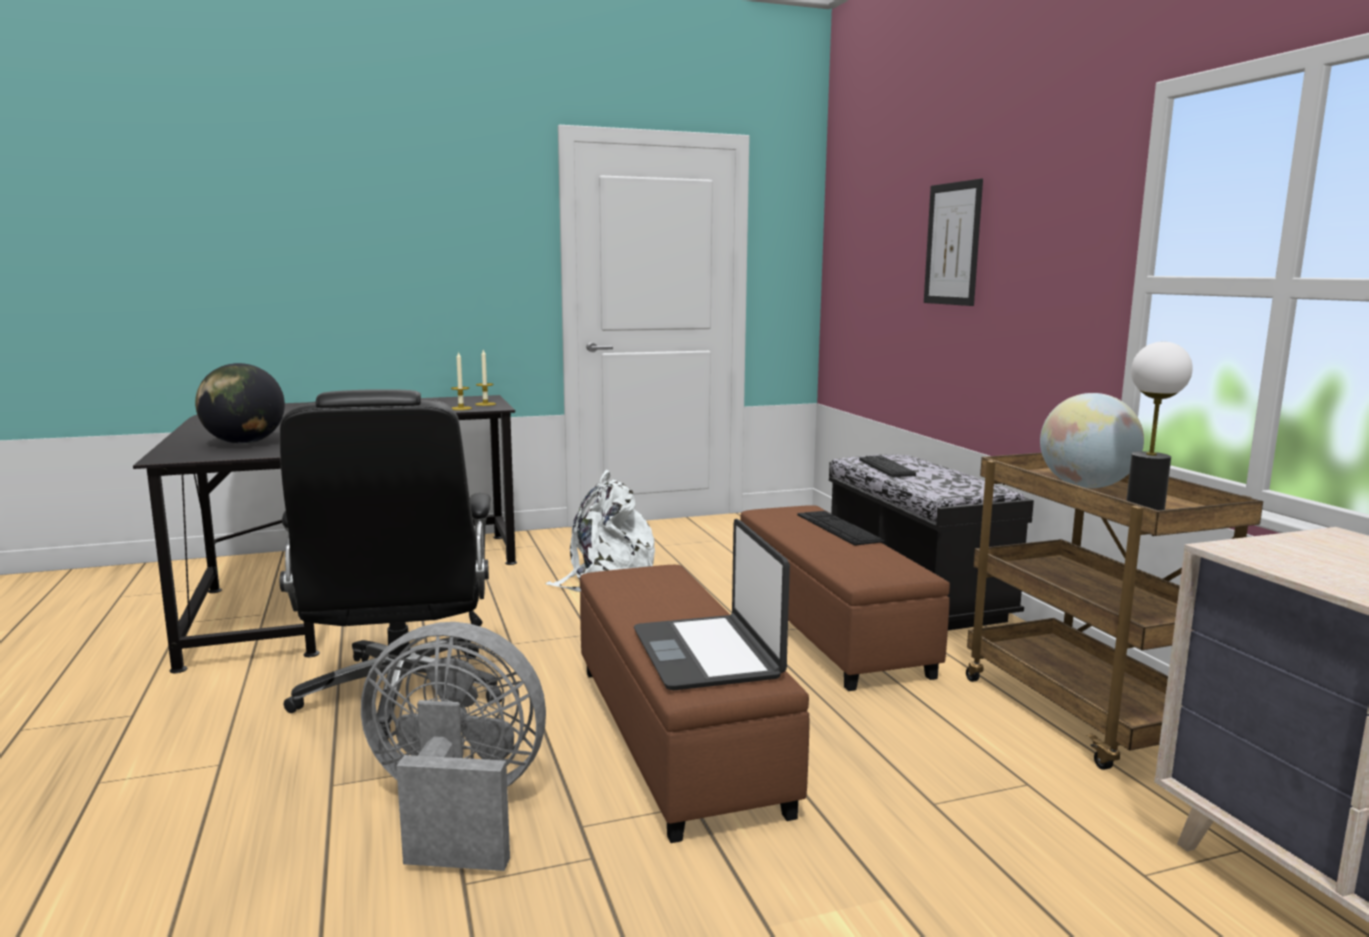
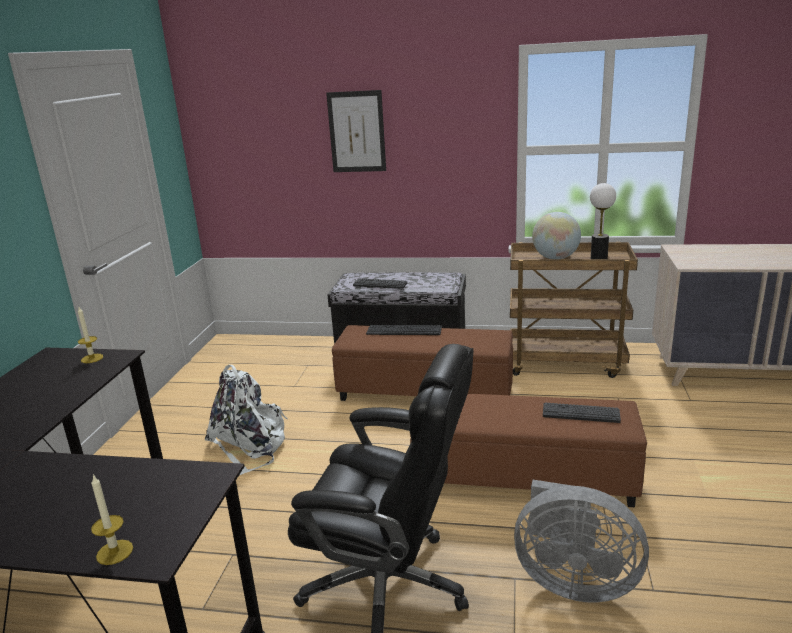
camera: 60 degrees left, 10 degrees up
globe [195,363,285,444] -> none
grey fan [361,622,546,871] -> grey fan turned 105 degrees counterclockwise [514,480,649,602]
candle [451,351,472,410] -> candle moved to [91,474,133,565]
laptop [634,519,790,690] -> keyboard [543,403,621,423]

